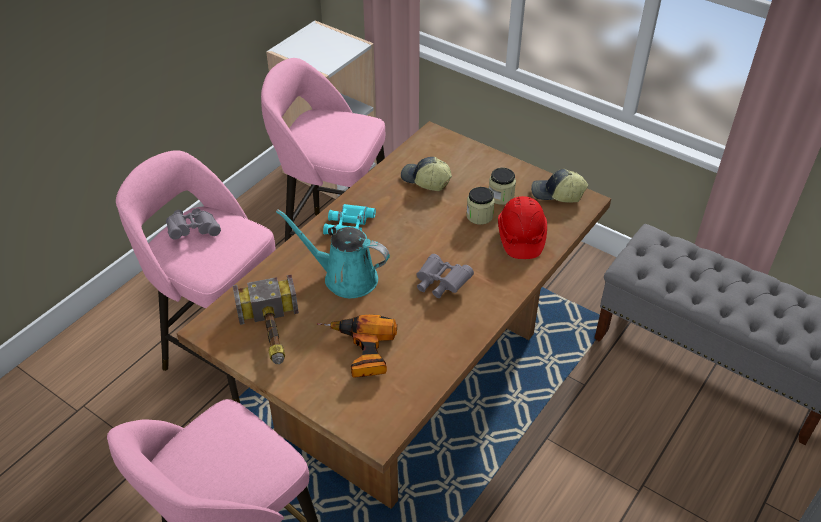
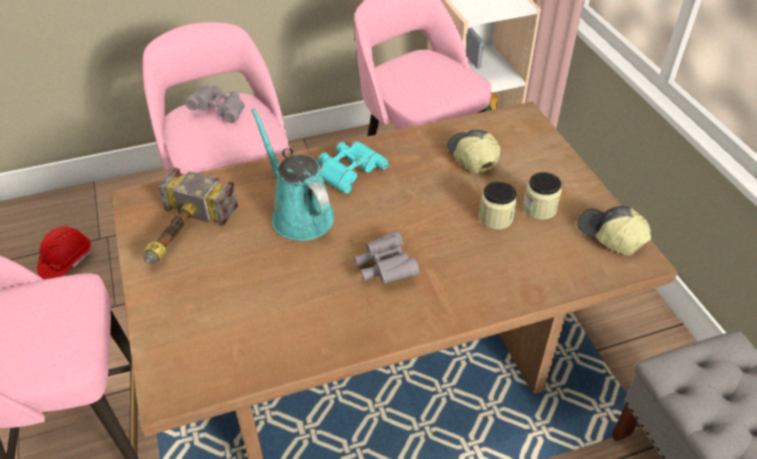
camera: 35 degrees right, 0 degrees up
power drill [317,315,397,378] -> none
red hard hat [498,196,547,259] -> red hard hat moved to [37,227,92,280]

